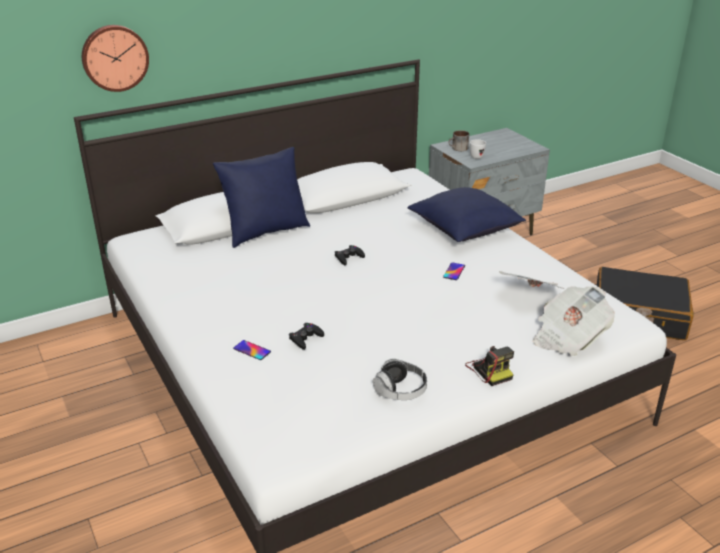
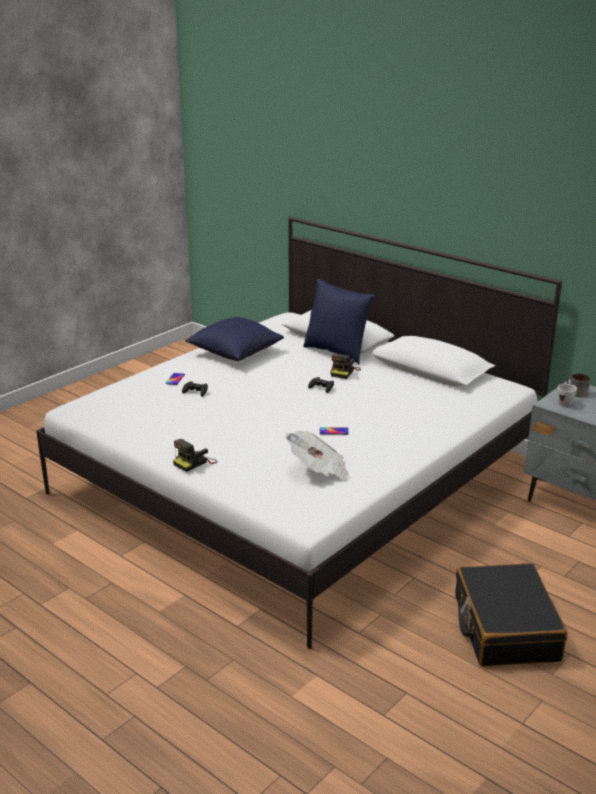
camera: 70 degrees right, 5 degrees down
wall clock [82,25,149,92] -> none
headphones [373,358,427,400] -> none
blue pillow [407,187,526,242] -> blue pillow moved to [185,317,284,361]
newspaper [533,286,615,356] -> none
none -> camera [330,353,361,379]

